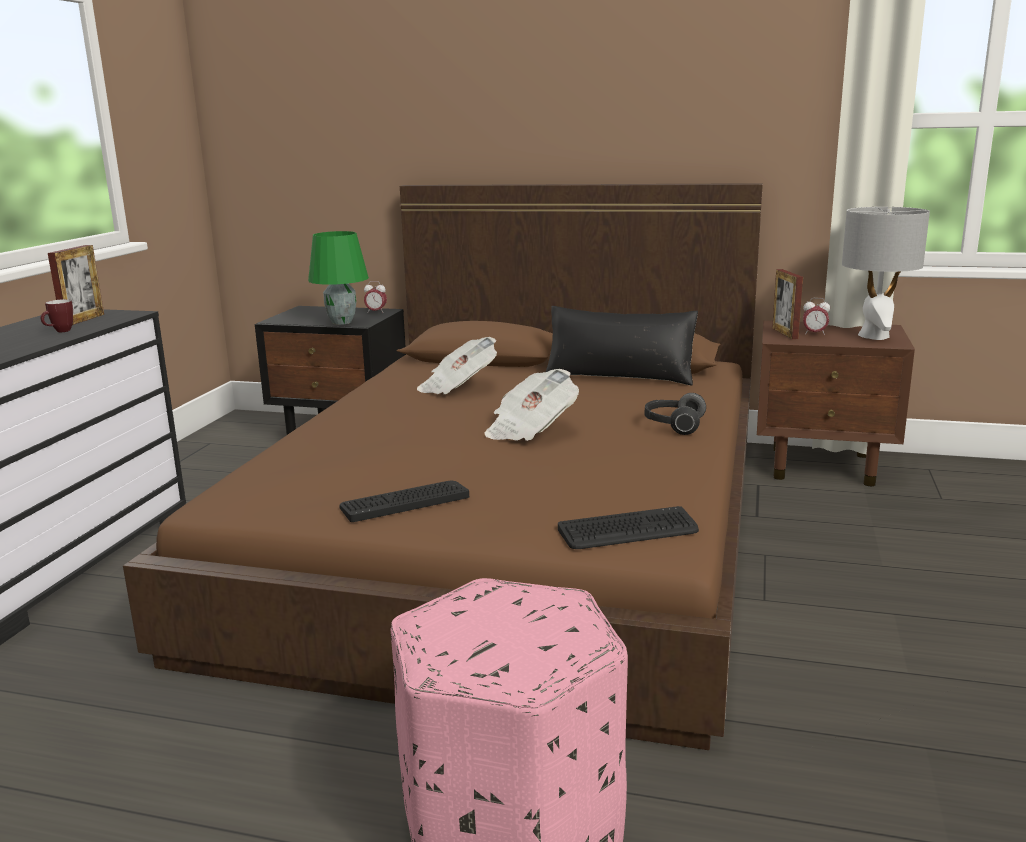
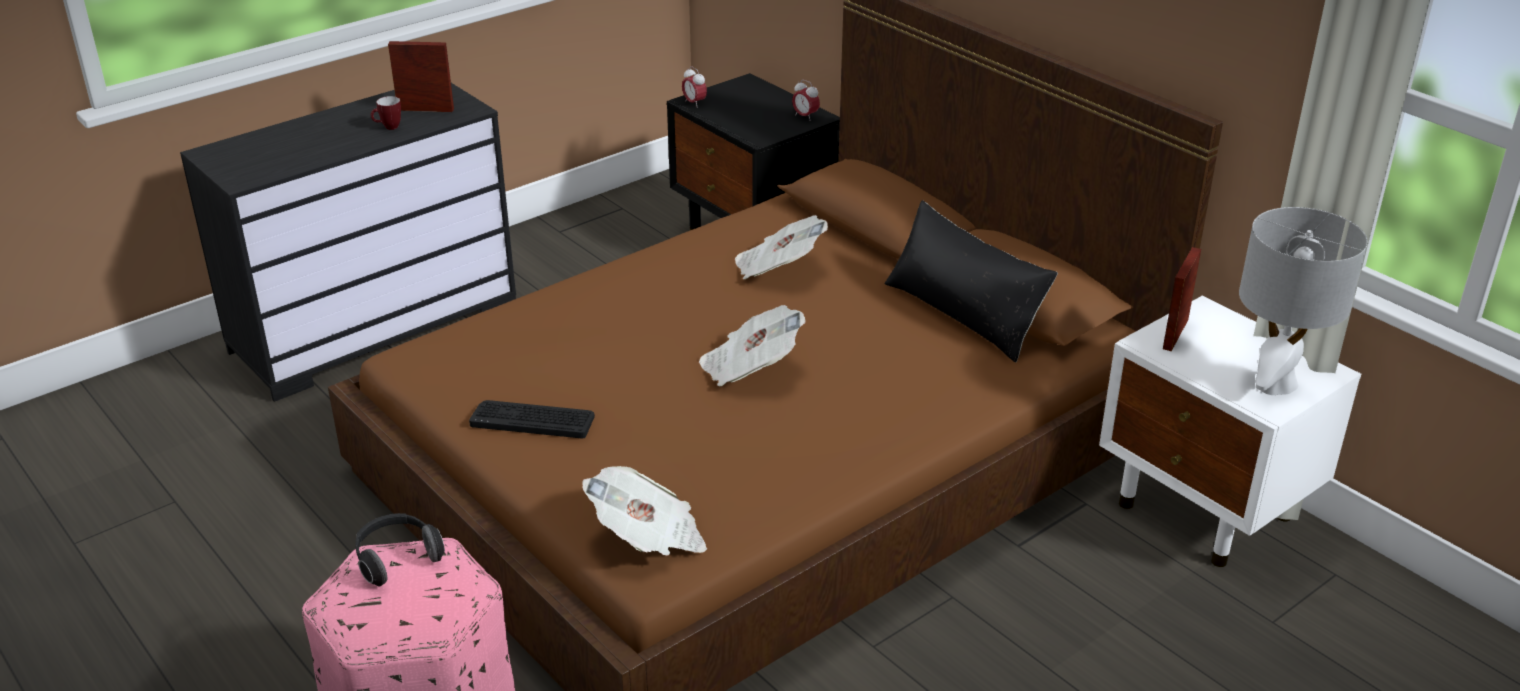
camera: 35 degrees right, 15 degrees up
picture frame [48,245,104,325] -> picture frame turned 135 degrees counterclockwise [388,41,454,112]
green table lamp [308,231,369,325] -> none
keyboard [558,506,699,549] -> newspaper [582,466,707,556]
headphones [644,393,706,435] -> headphones moved to [356,513,445,586]
brown nightstand [757,321,915,486] -> white nightstand [1099,296,1361,567]
alarm clock [803,298,830,335] -> alarm clock moved to [682,67,707,106]

